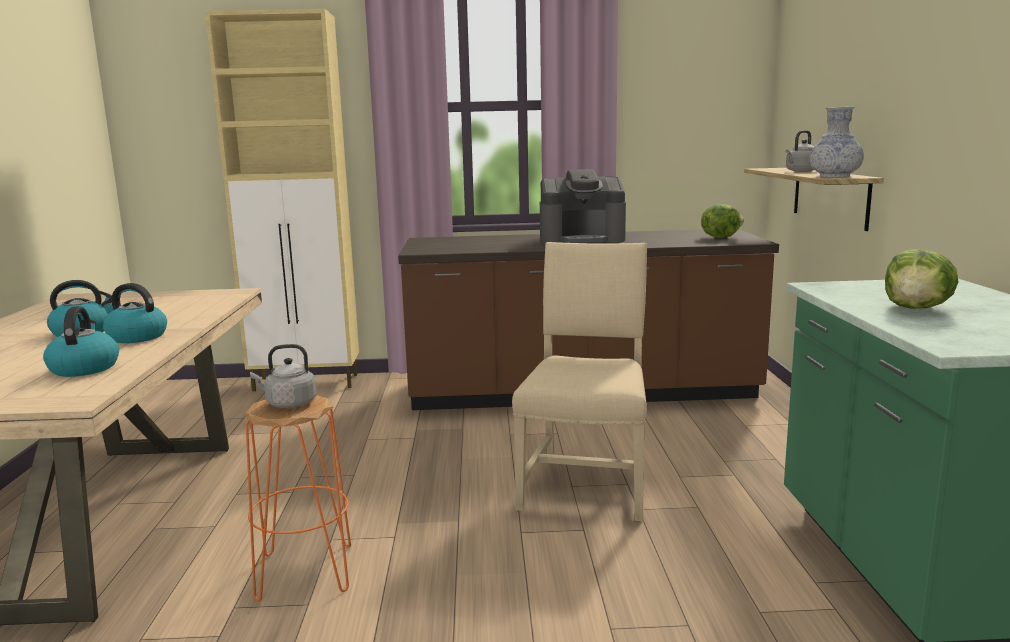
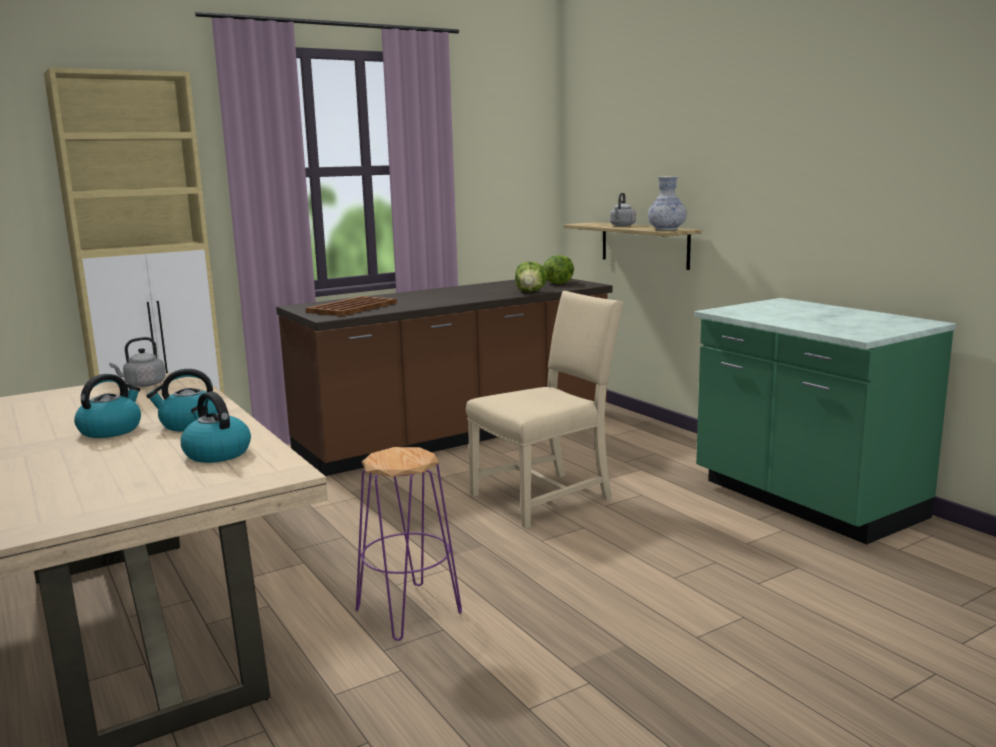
camera: 30 degrees left, 0 degrees up
orange stool [244,395,351,602] -> purple stool [356,447,462,641]
grey kettle [250,344,316,408] -> grey kettle moved to [109,337,166,387]
beige chair [512,242,647,521] -> beige chair turned 75 degrees clockwise [466,291,624,529]
coffee machine [540,169,626,244] -> none
lettuce [885,249,959,309] -> lettuce moved to [515,262,548,292]
none -> brown tray [306,296,397,316]

